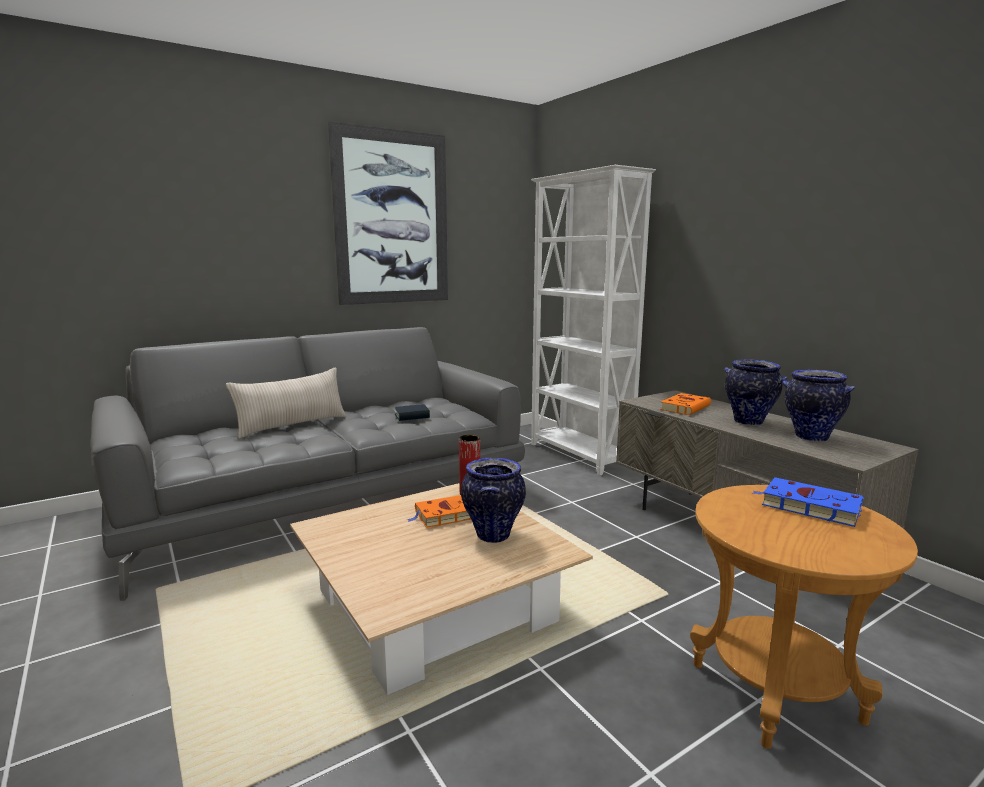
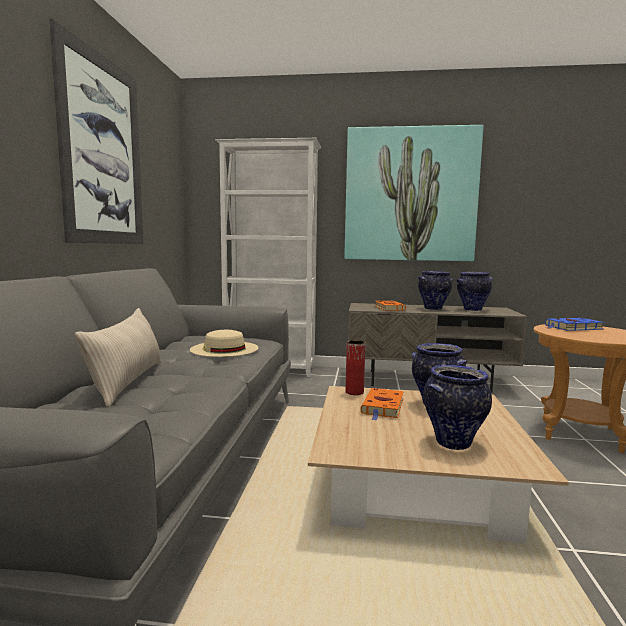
camera: 50 degrees left, 5 degrees down
book [395,404,430,421] -> beige hat [190,330,258,357]
none -> picture [344,125,484,261]
none -> vase [423,365,492,450]

